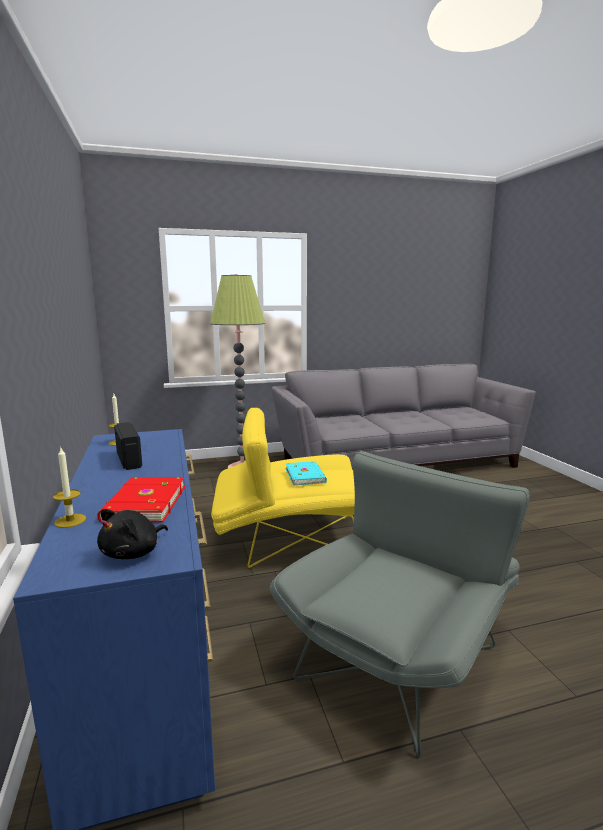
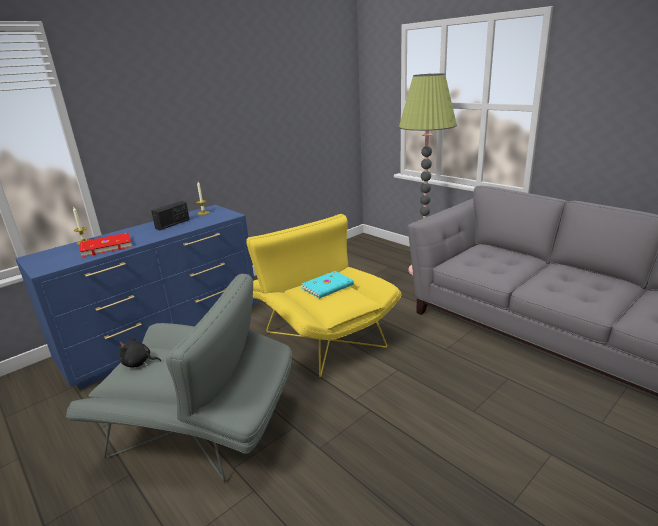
camera: 65 degrees right, 10 degrees up
black plush toy [97,509,168,559] -> black plush toy moved to [119,336,161,368]

